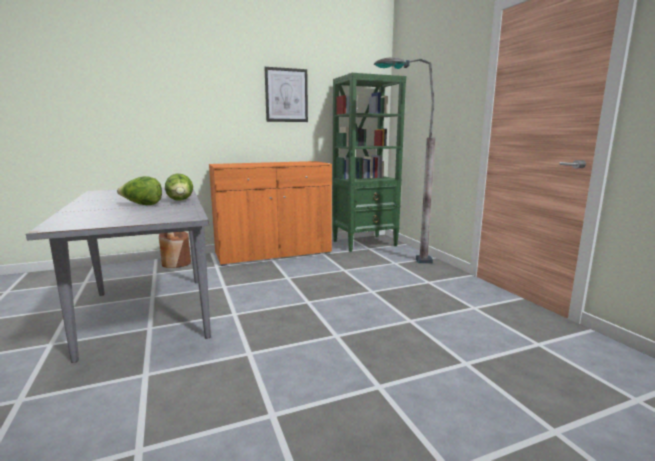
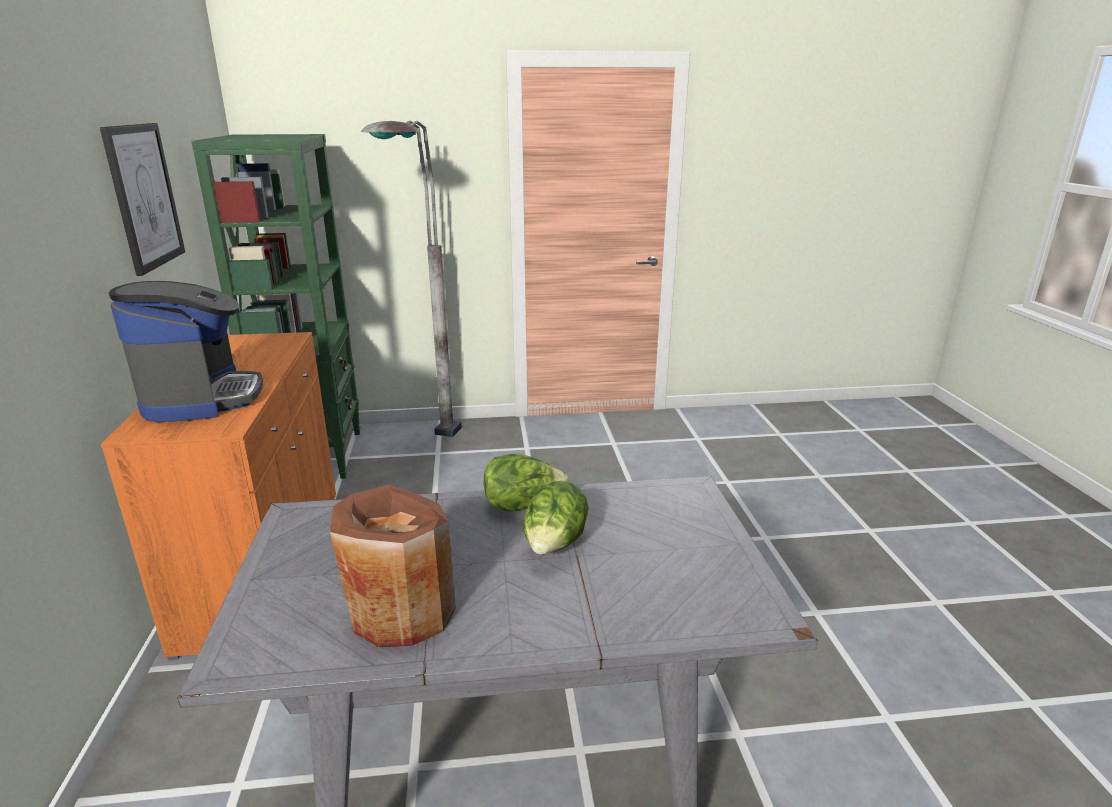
camera: 75 degrees left, 10 degrees up
brown vase [159,231,191,268] -> brown vase moved to [330,484,456,648]
none -> coffee machine [109,281,263,422]

